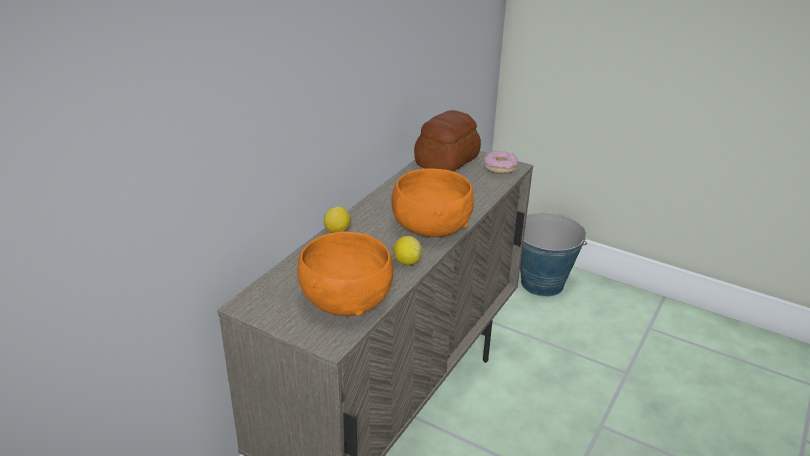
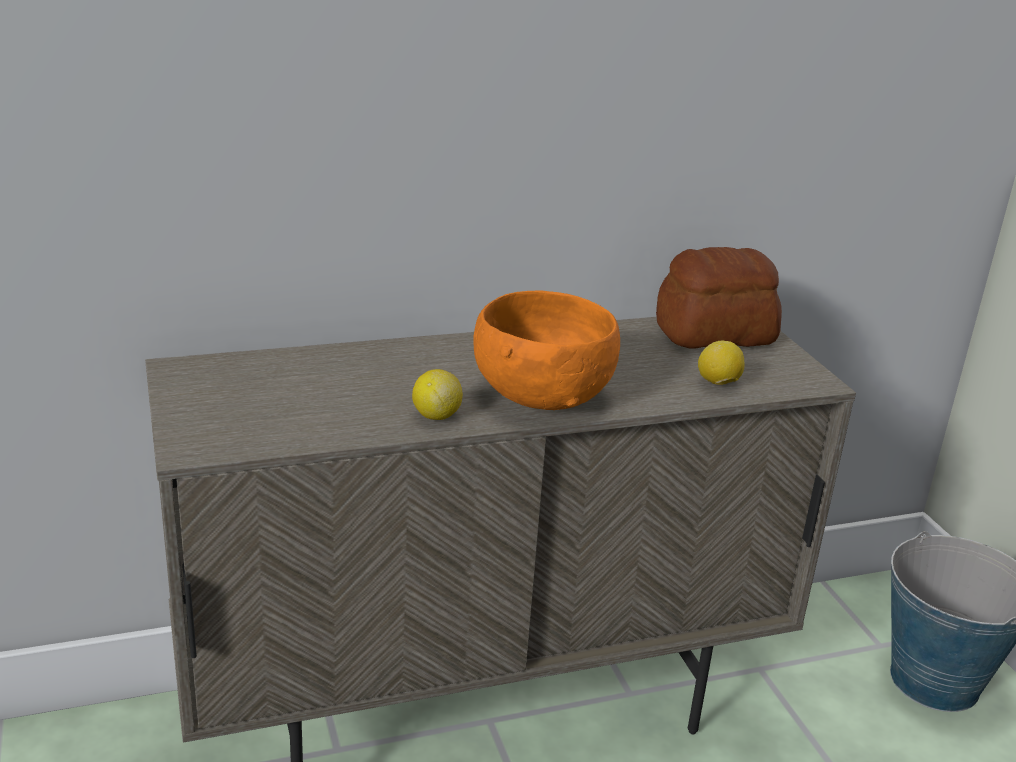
camera: 40 degrees right, 5 degrees down
orange bowl [297,232,393,316] -> none
lemon [324,207,351,233] -> lemon moved to [698,341,744,385]
donut [484,151,518,174] -> none

